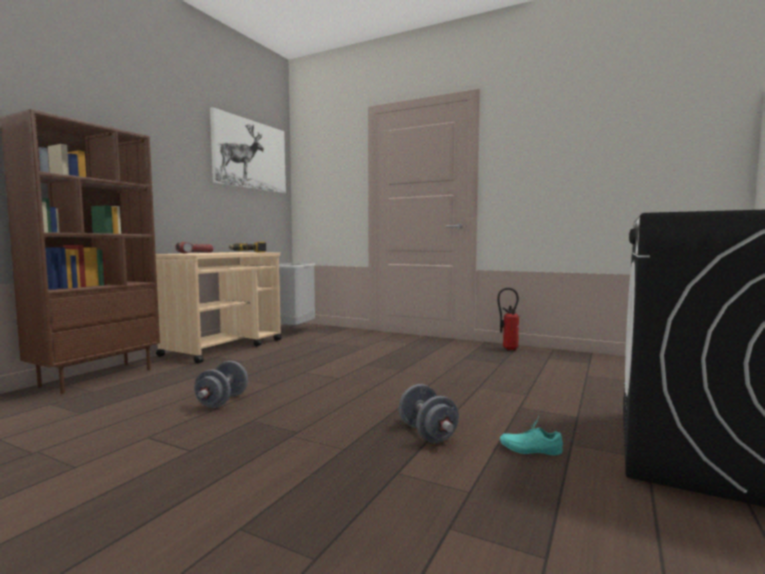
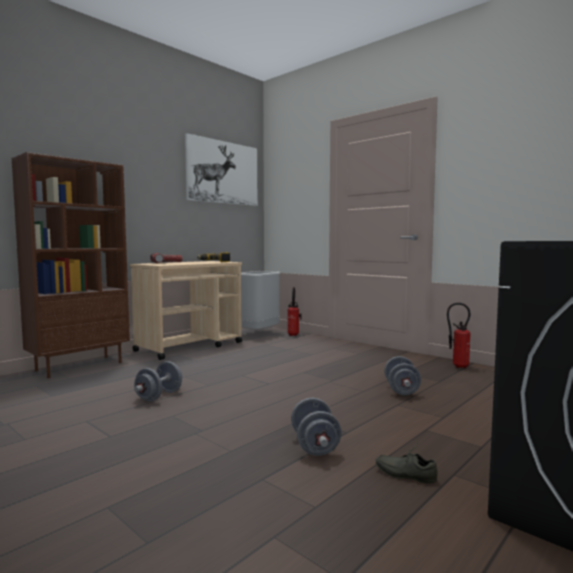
camera: 15 degrees right, 0 degrees up
turquoise shoe [500,417,563,455] -> grey shoe [376,442,438,484]
none -> fire extinguisher [288,287,302,336]
none -> grey dumbbell [384,356,421,395]

